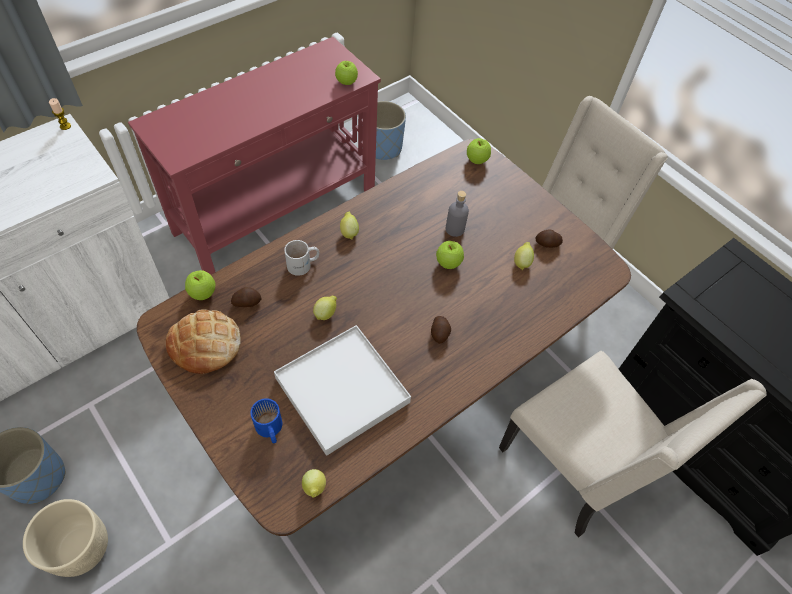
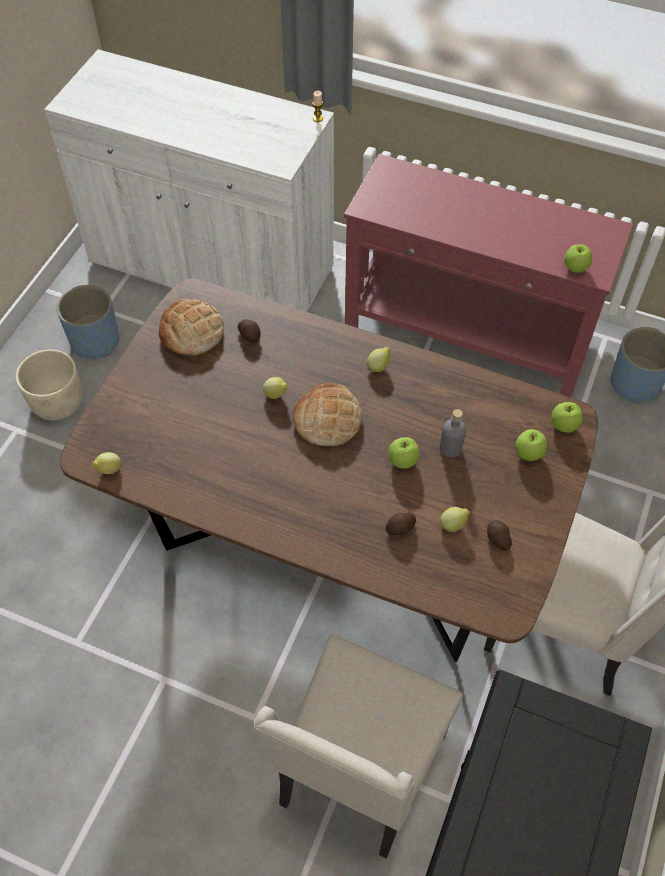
camera: 65 degrees right, 0 degrees up
apple [185,270,215,300] -> apple moved to [515,429,548,461]
blue mug [251,398,282,444] -> none
white tray [274,325,411,456] -> none
white mug [284,240,319,276] -> none
potato [431,316,451,344] -> potato moved to [386,512,416,535]
none -> bread [293,383,363,446]

